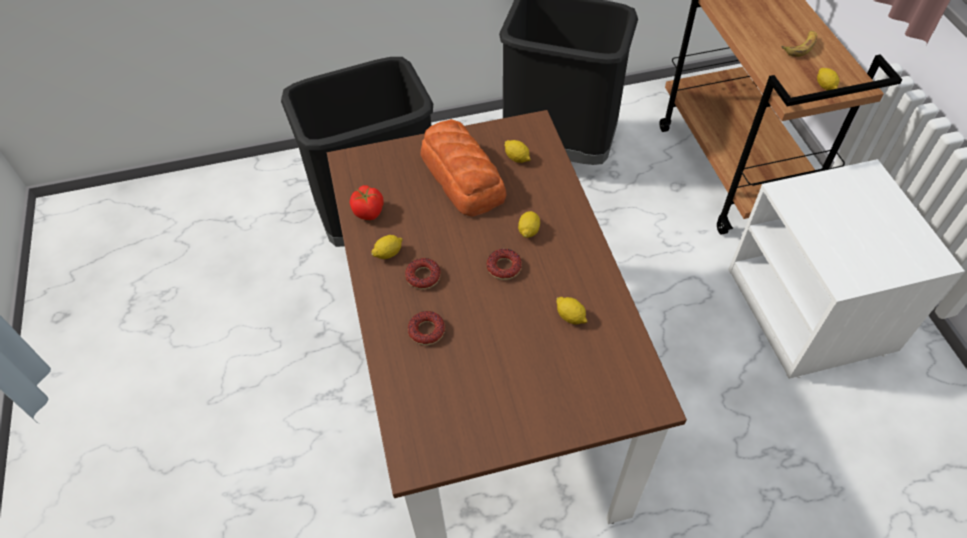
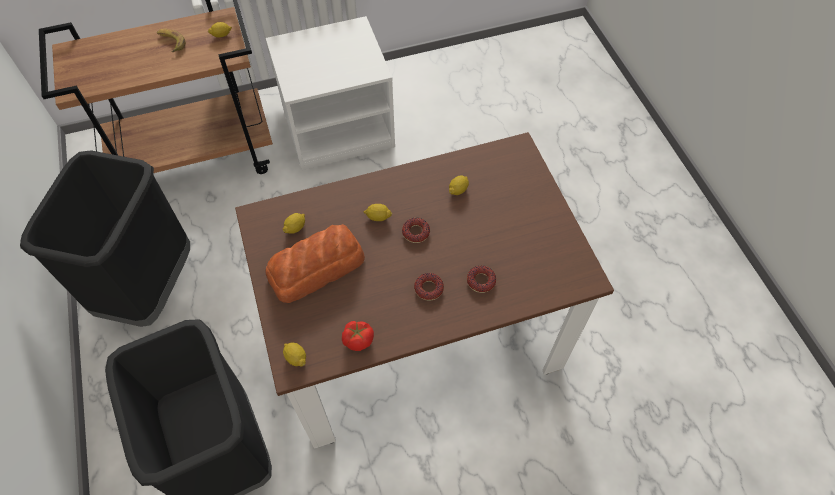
camera: 95 degrees left, 5 degrees up
lemon [372,235,403,259] -> lemon moved to [283,342,306,367]

